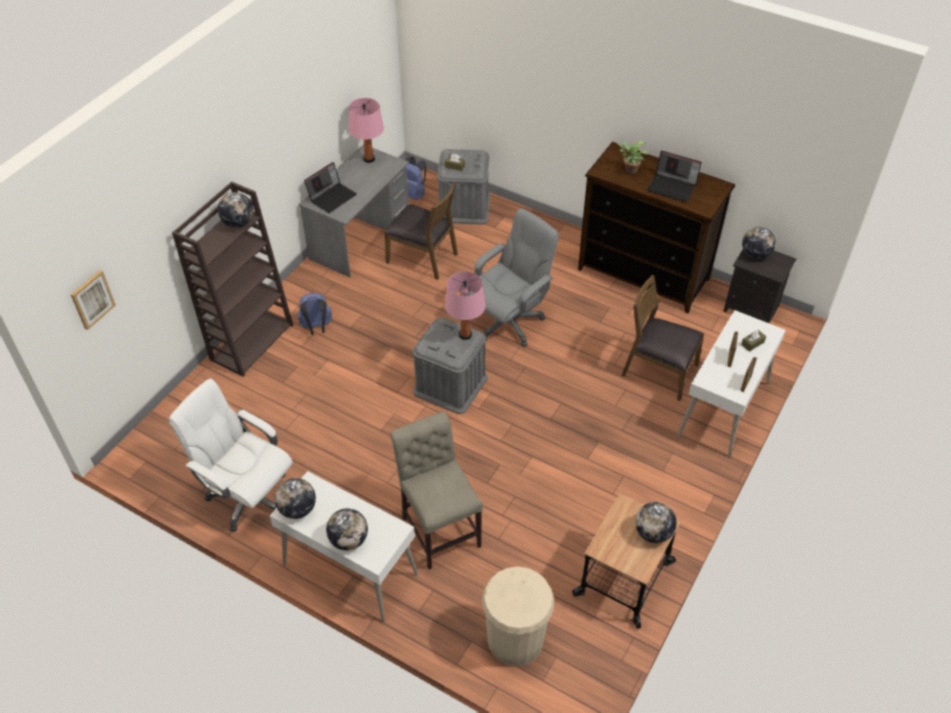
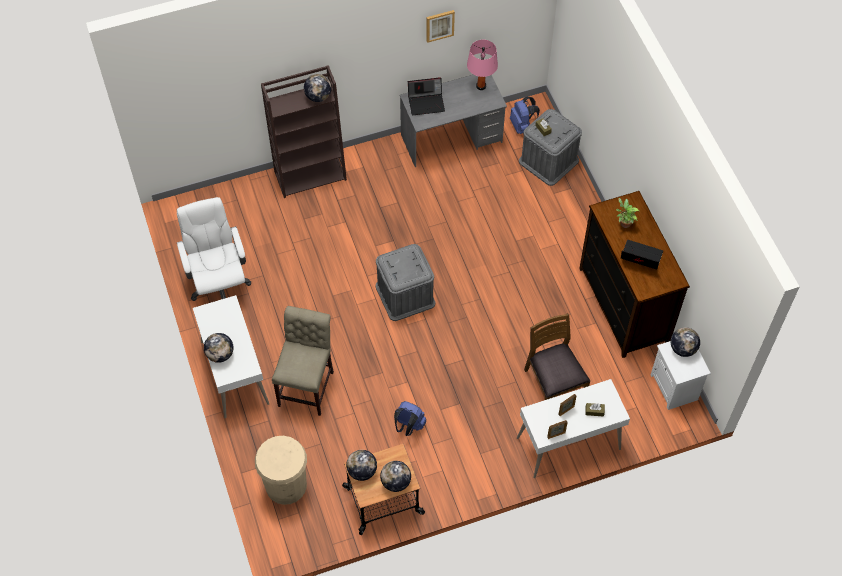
camera: 40 degrees right, 10 degrees up
picture [70,270,116,330] -> picture moved to [426,10,455,43]
globe [275,478,316,519] -> globe moved to [346,450,377,481]
blue backpack [298,293,332,335] -> blue backpack moved to [394,401,426,436]
brown chair [385,182,458,280] -> none
pink table lamp [445,271,486,340] -> none
grey office chair [466,208,559,347] -> none
laptop [647,151,702,202] -> laptop turned 135 degrees clockwise [621,240,663,270]
black nightstand [723,250,796,323] -> white nightstand [651,341,711,410]

